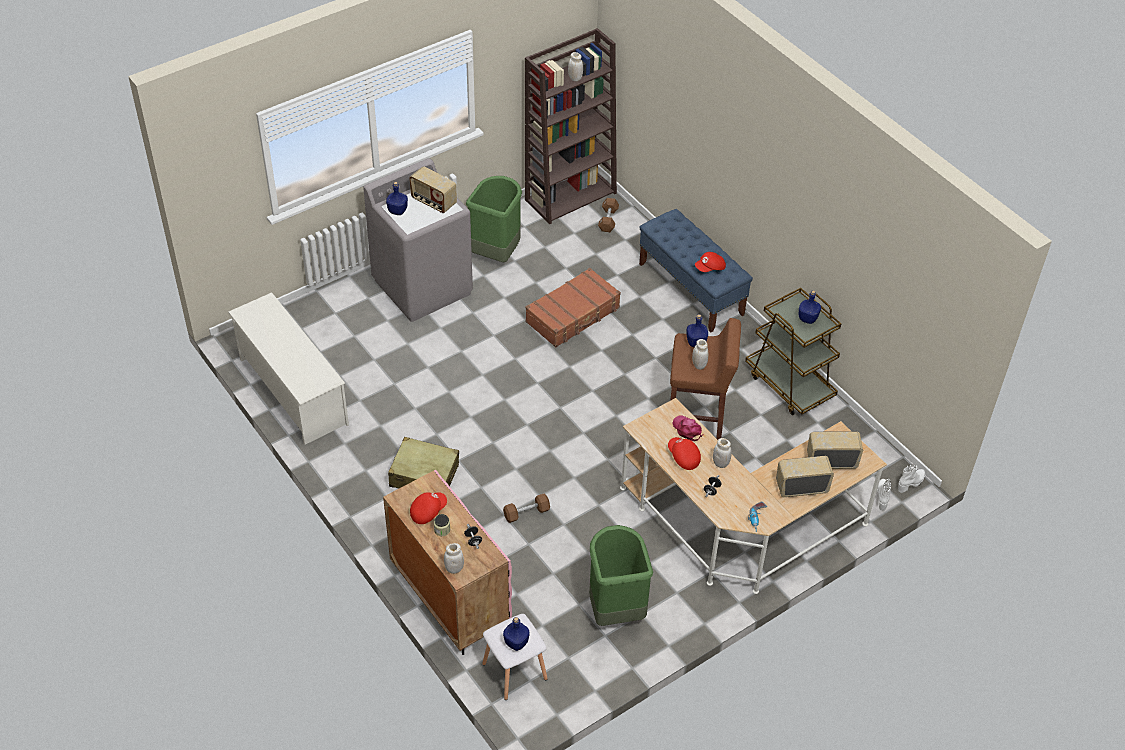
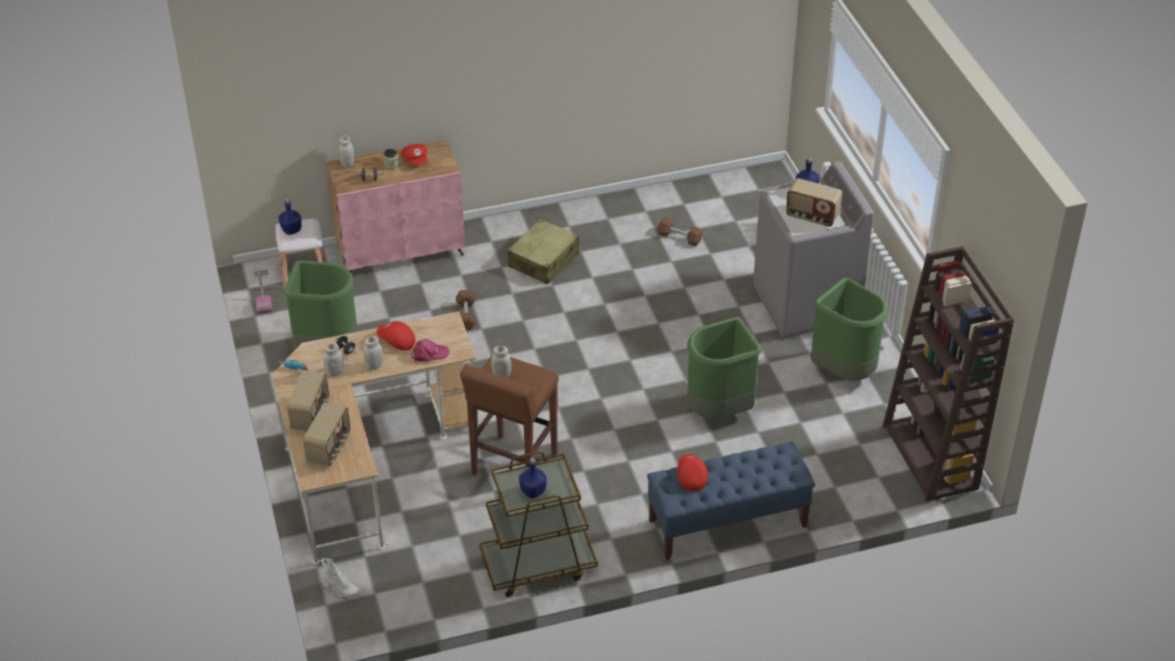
camera: 110 degrees right, 5 degrees down
white shoe rack [228,292,349,445] -> none
radio [409,166,457,213] -> radio turned 120 degrees counterclockwise [786,178,842,227]
brown suitcase [525,268,621,347] -> green trash can [687,317,762,419]
white jar [568,52,583,81] -> white jar moved to [323,343,344,377]
brown dumbbell [598,198,619,232] -> brown dumbbell moved to [658,217,702,246]
red cap [668,437,701,470] -> red cap turned 135 degrees counterclockwise [377,321,415,351]
blue bottle [686,314,708,347] -> none
white boot [898,464,925,493] -> none
none -> vacuum cleaner [254,267,273,314]

